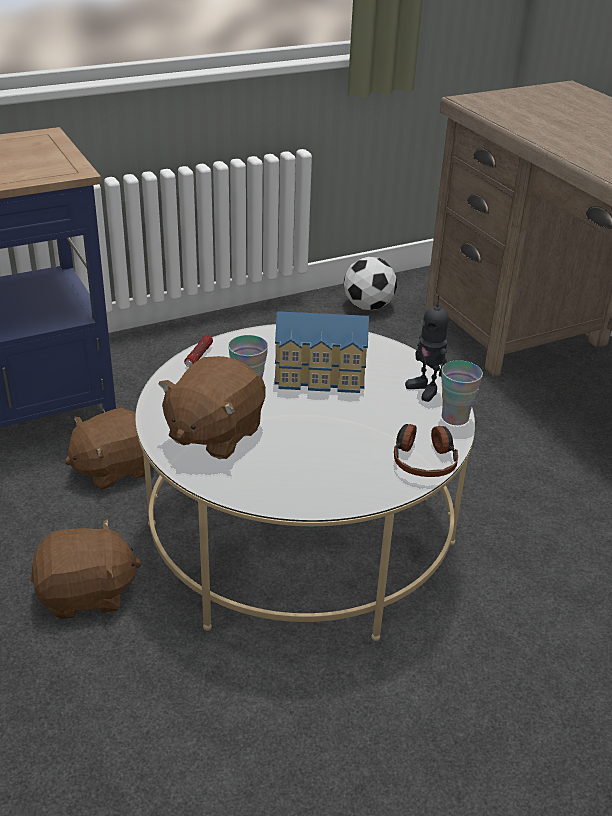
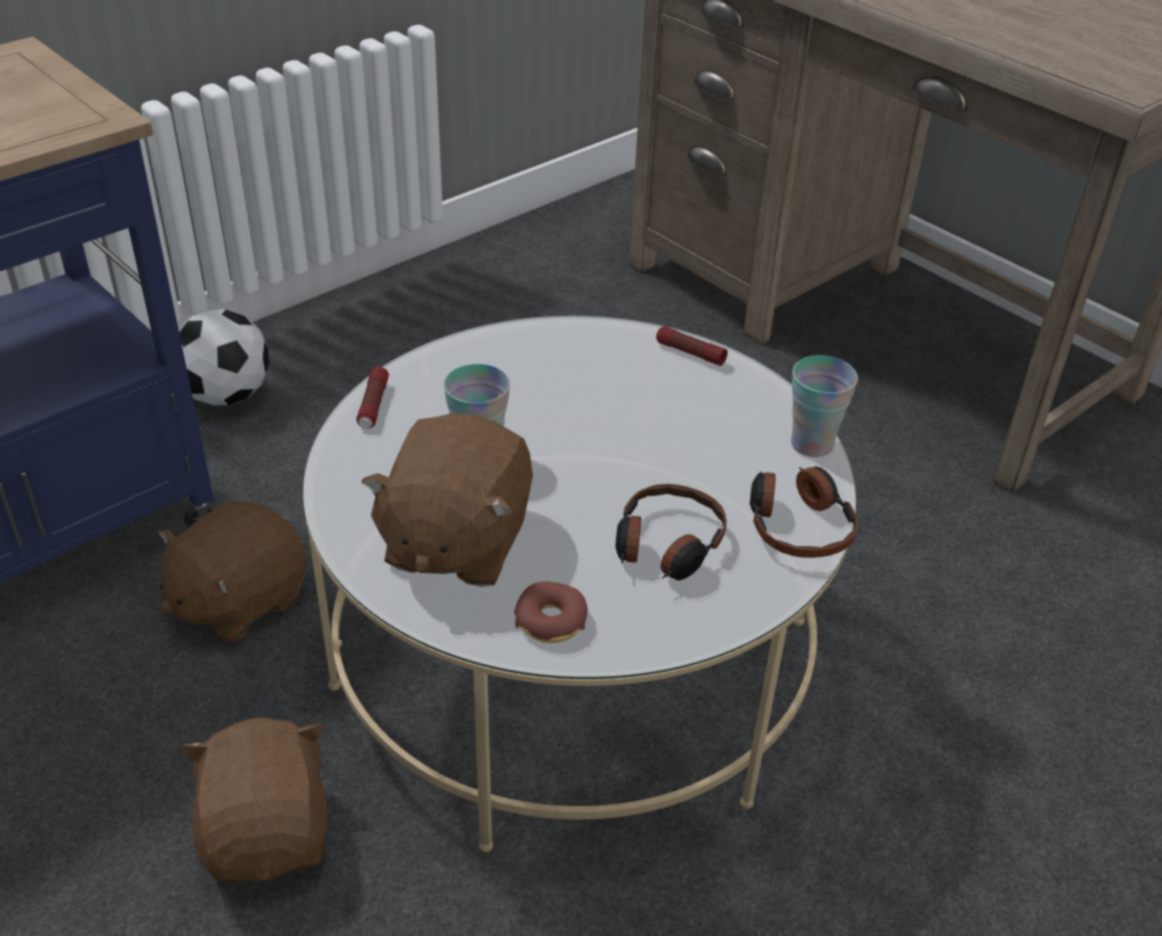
camera: 15 degrees left, 5 degrees up
brown plush toy [30,519,142,619] -> brown plush toy turned 75 degrees counterclockwise [180,718,327,882]
toy house [274,311,369,393] -> none
football [344,257,397,310] -> football moved to [178,309,269,405]
toy robot [405,295,448,402] -> none
none -> donut [514,581,588,643]
none -> headphones [615,484,727,581]
none -> flashlight [656,326,728,366]

